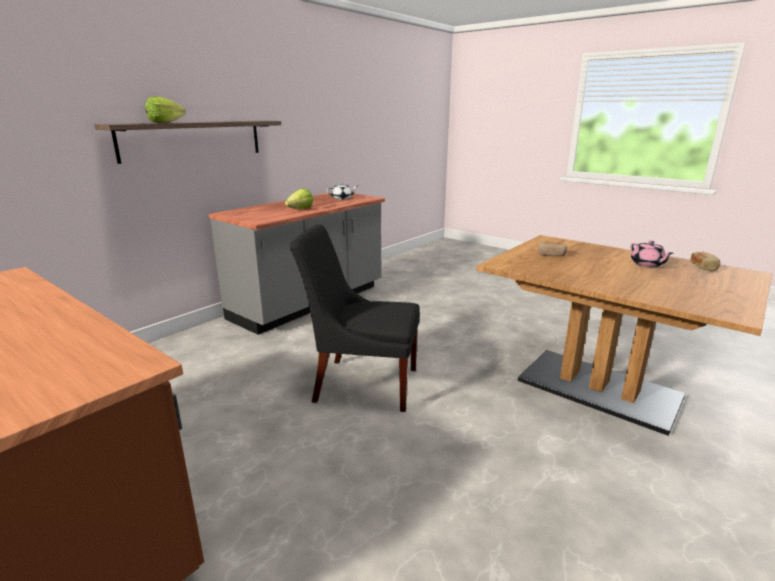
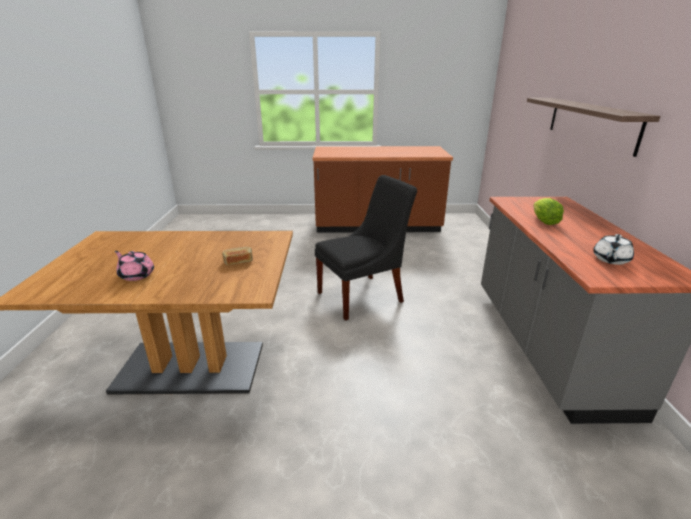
camera: 140 degrees right, 5 degrees up
lettuce [145,96,186,123] -> none
bread [690,252,720,271] -> none

